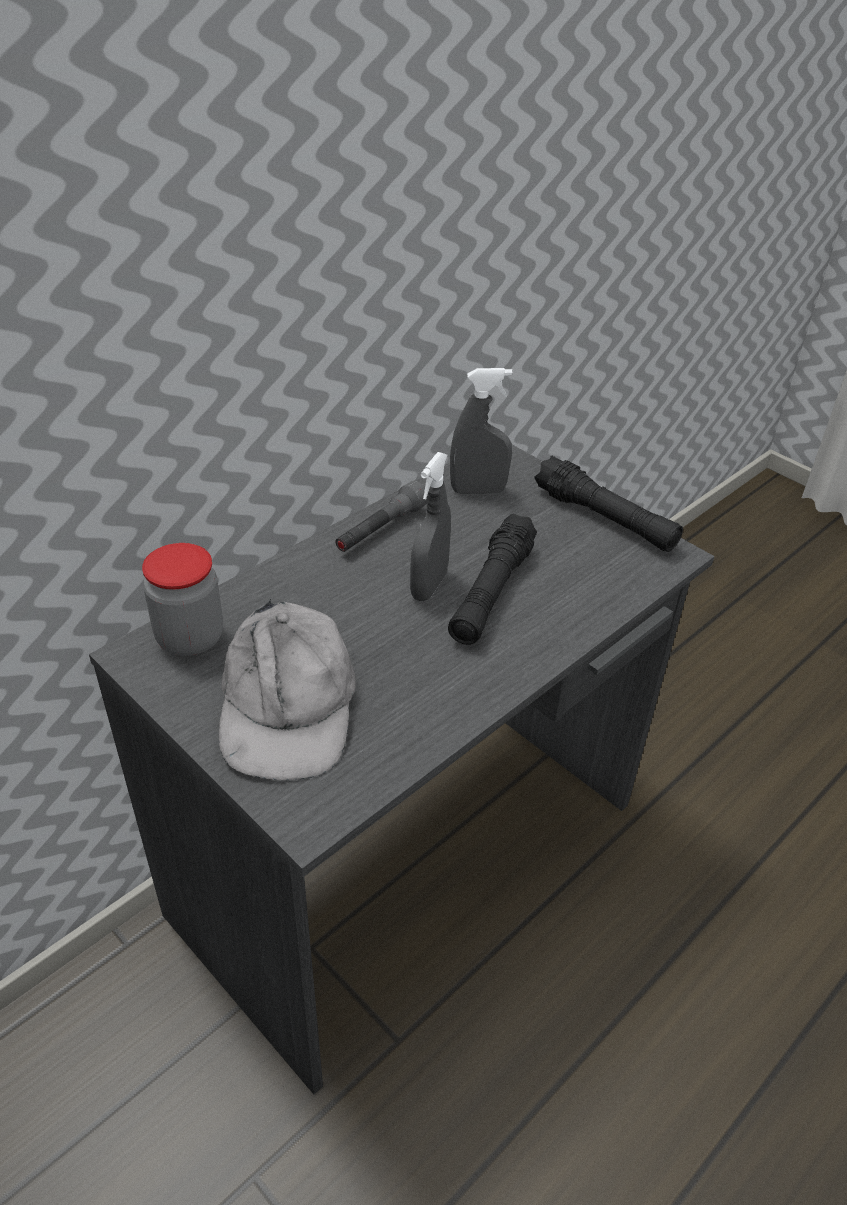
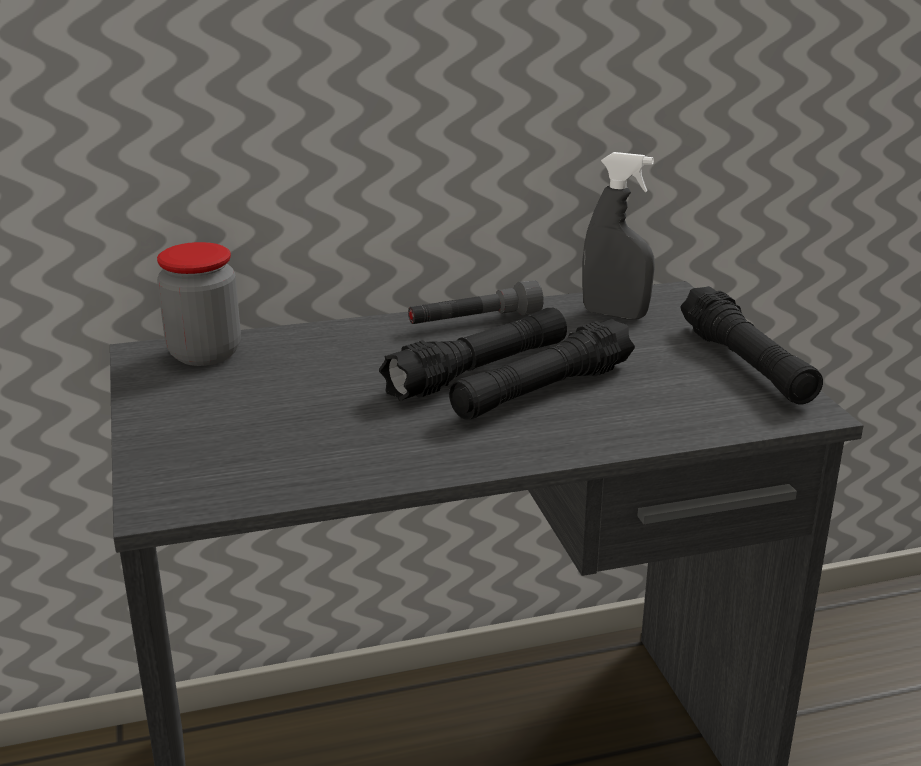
camera: 30 degrees right, 15 degrees down
grey cap [219,599,356,780] -> none
grey spray bottle [410,452,451,601] -> black flashlight [379,308,567,401]

